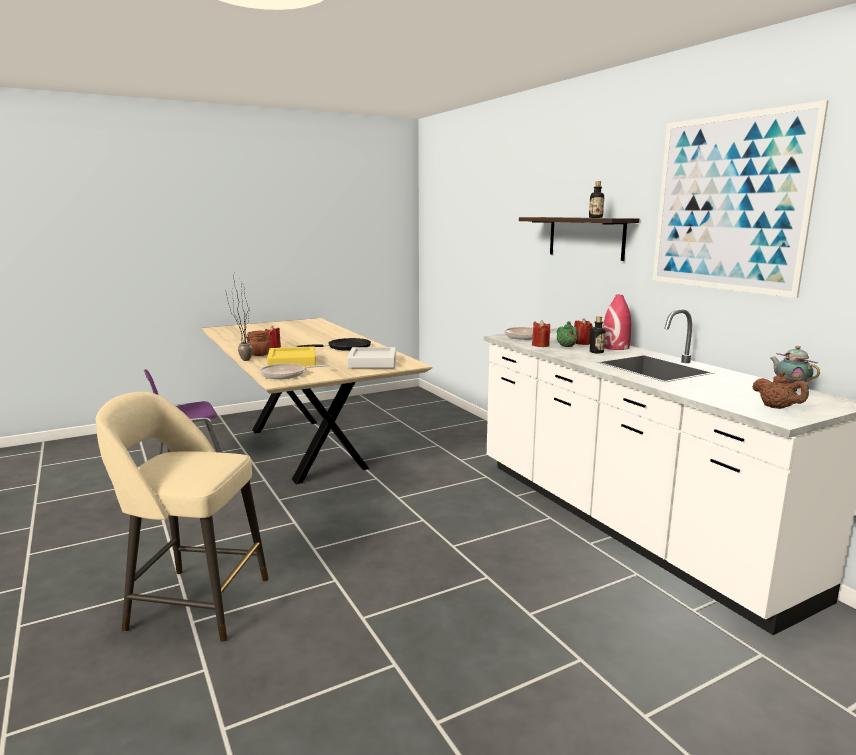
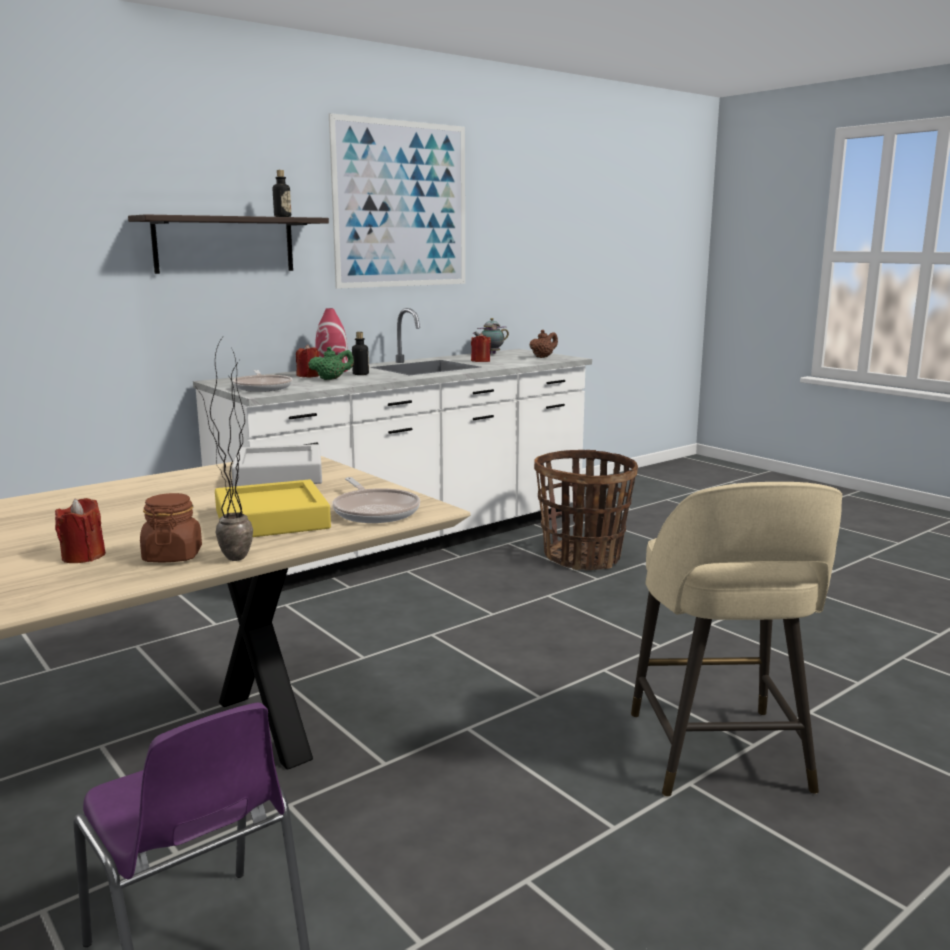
camera: 100 degrees left, 0 degrees up
black frying pan [297,338,371,351] -> none
red candle [532,320,550,347] -> red candle moved to [471,333,491,362]
none -> basket [534,450,638,570]

